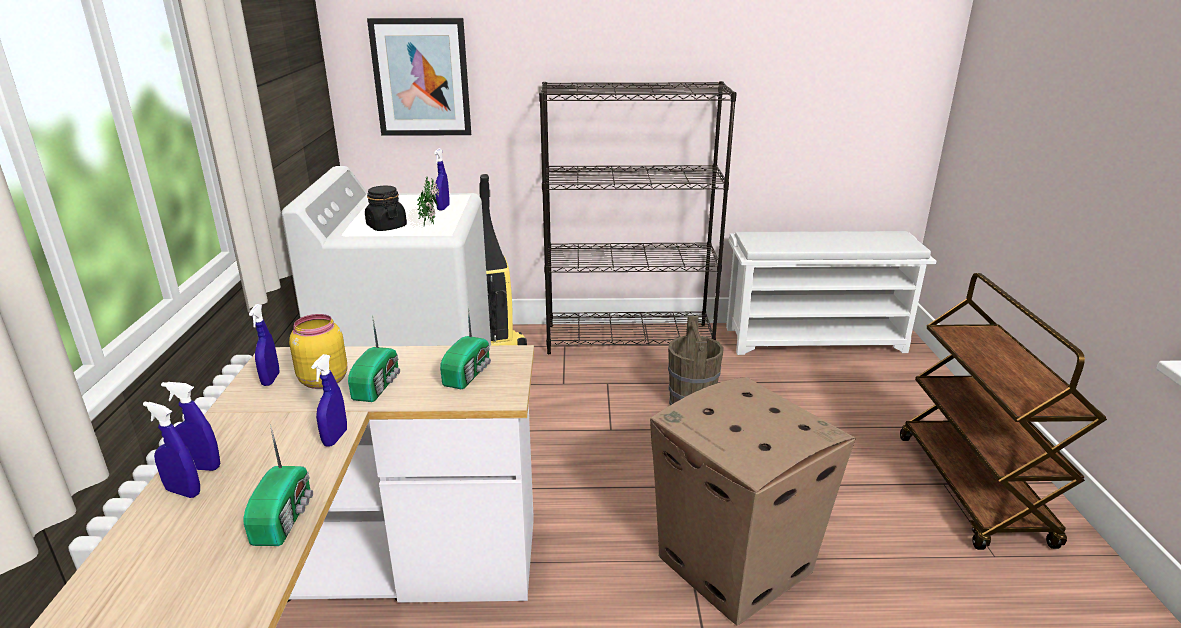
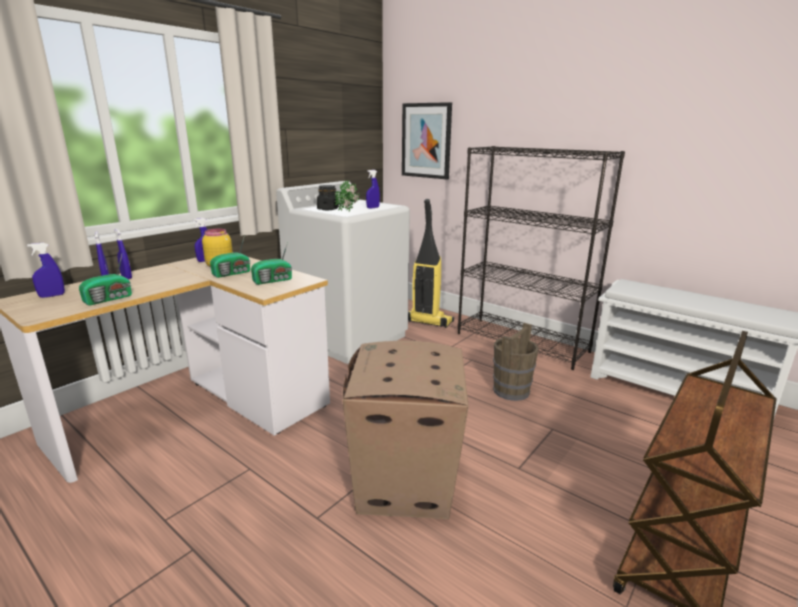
camera: 40 degrees right, 5 degrees down
blue spray bottle [311,354,347,447] -> blue spray bottle moved to [27,243,65,298]

